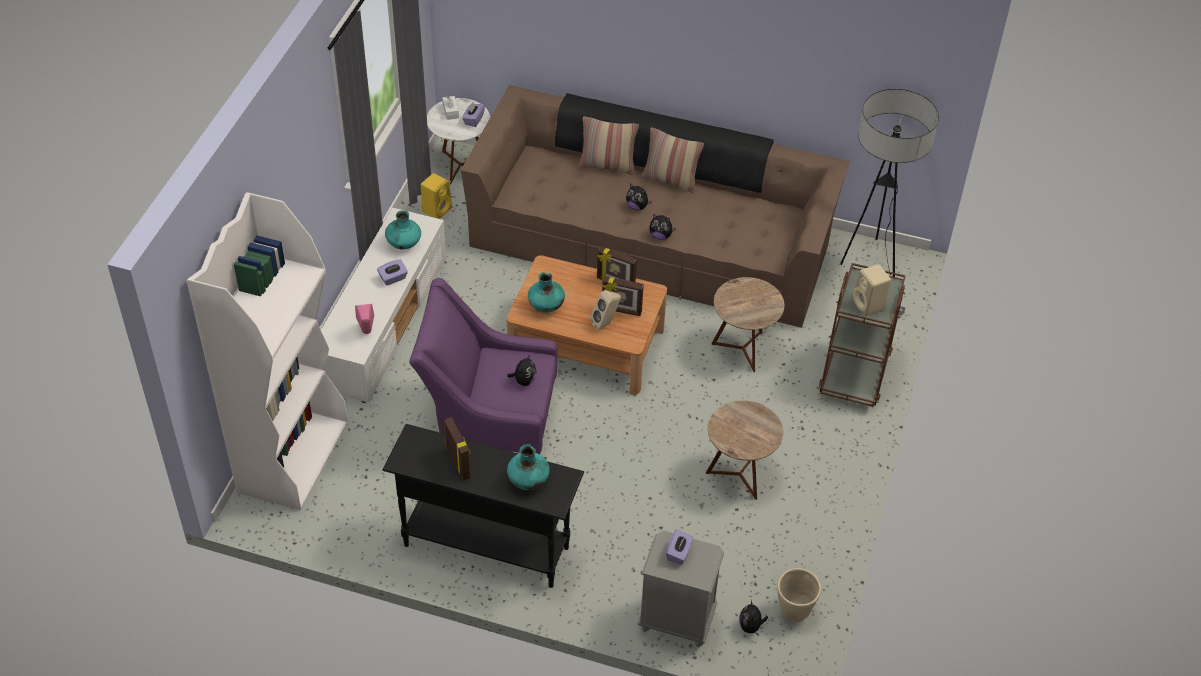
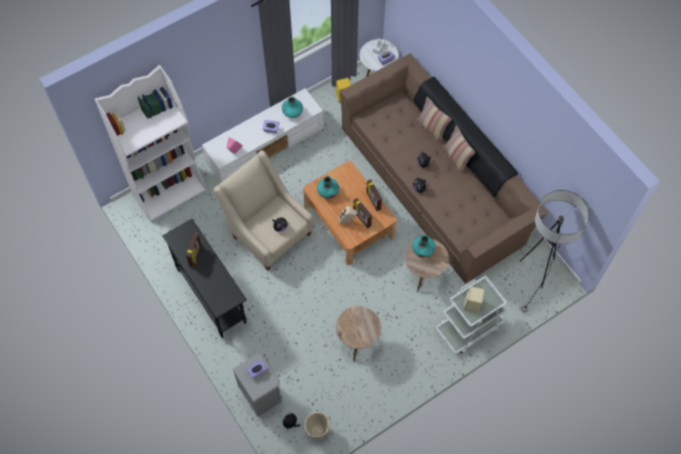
camera: 40 degrees right, 15 degrees up
purple armchair [409,278,557,454] -> beige armchair [213,150,314,271]
turquoise vase [507,444,550,490] -> turquoise vase moved to [412,235,435,258]
brown cart [819,263,906,407] -> white cart [436,275,507,354]

